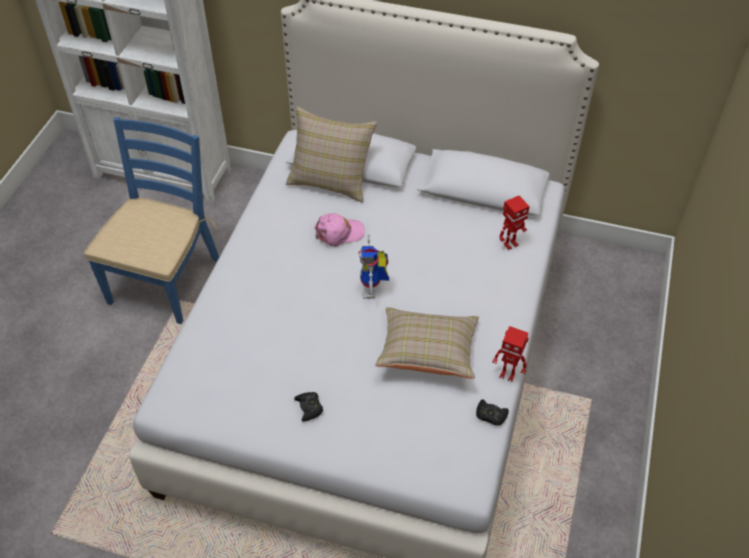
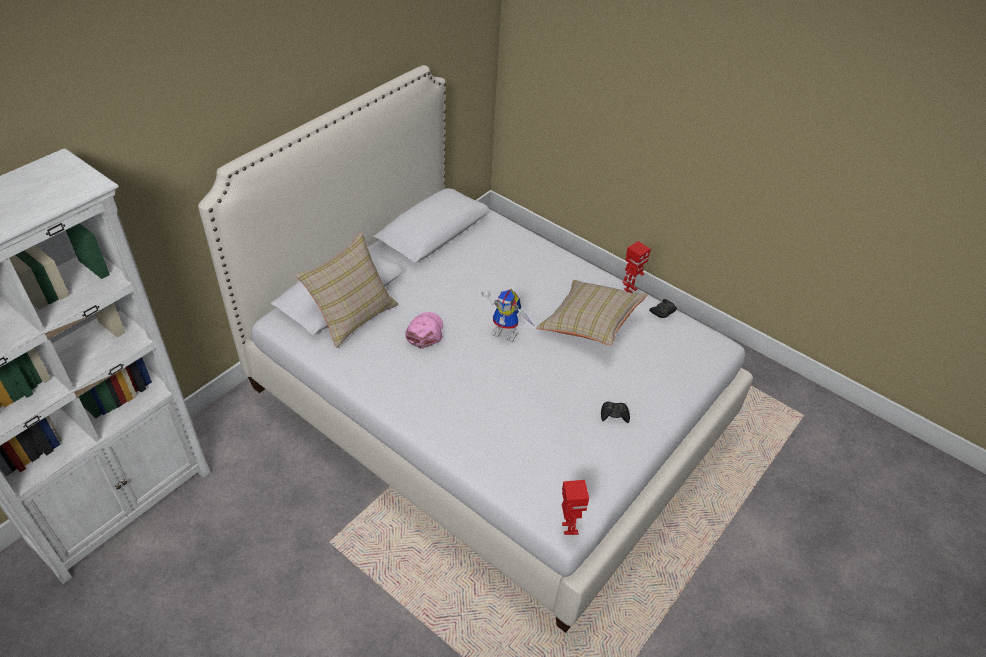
camera: 70 degrees left, 5 degrees down
blue chair [84,117,219,324] -> none
toy robot [499,196,530,250] -> toy robot moved to [562,480,589,535]

